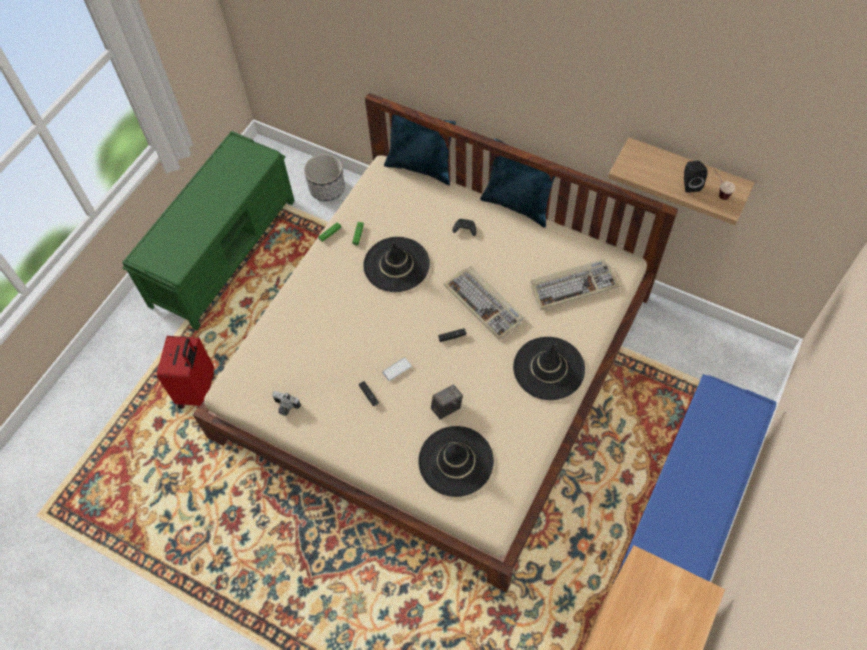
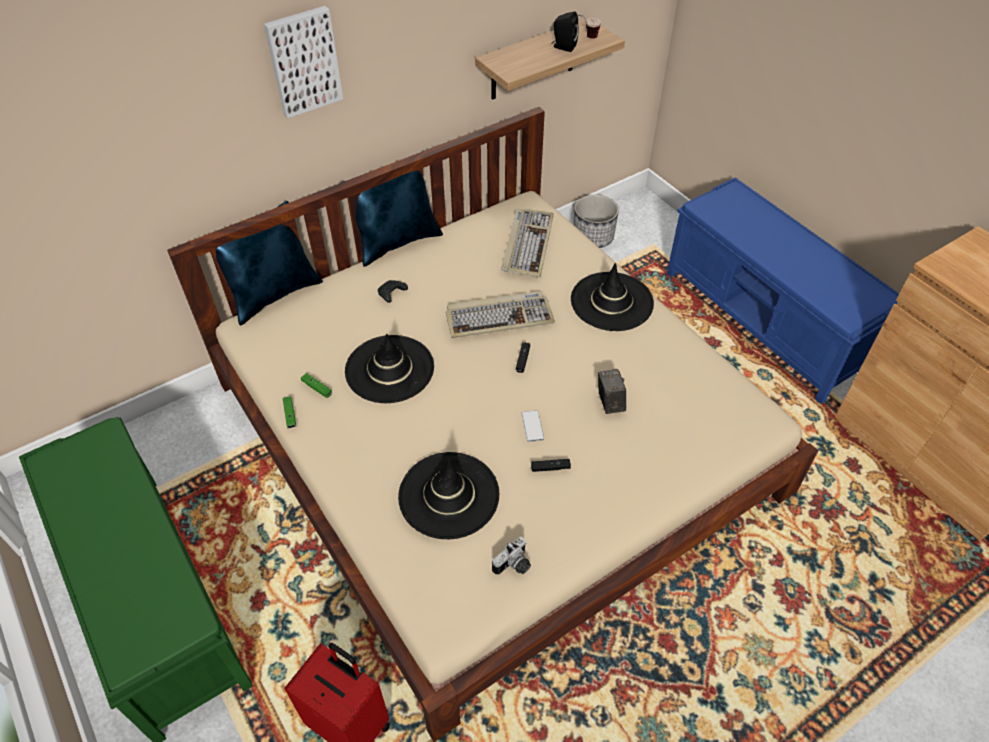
camera: 65 degrees left, 10 degrees down
planter [304,154,345,201] -> planter moved to [573,195,619,248]
black hat [418,426,494,497] -> black hat moved to [398,452,499,539]
none -> picture [264,6,343,118]

